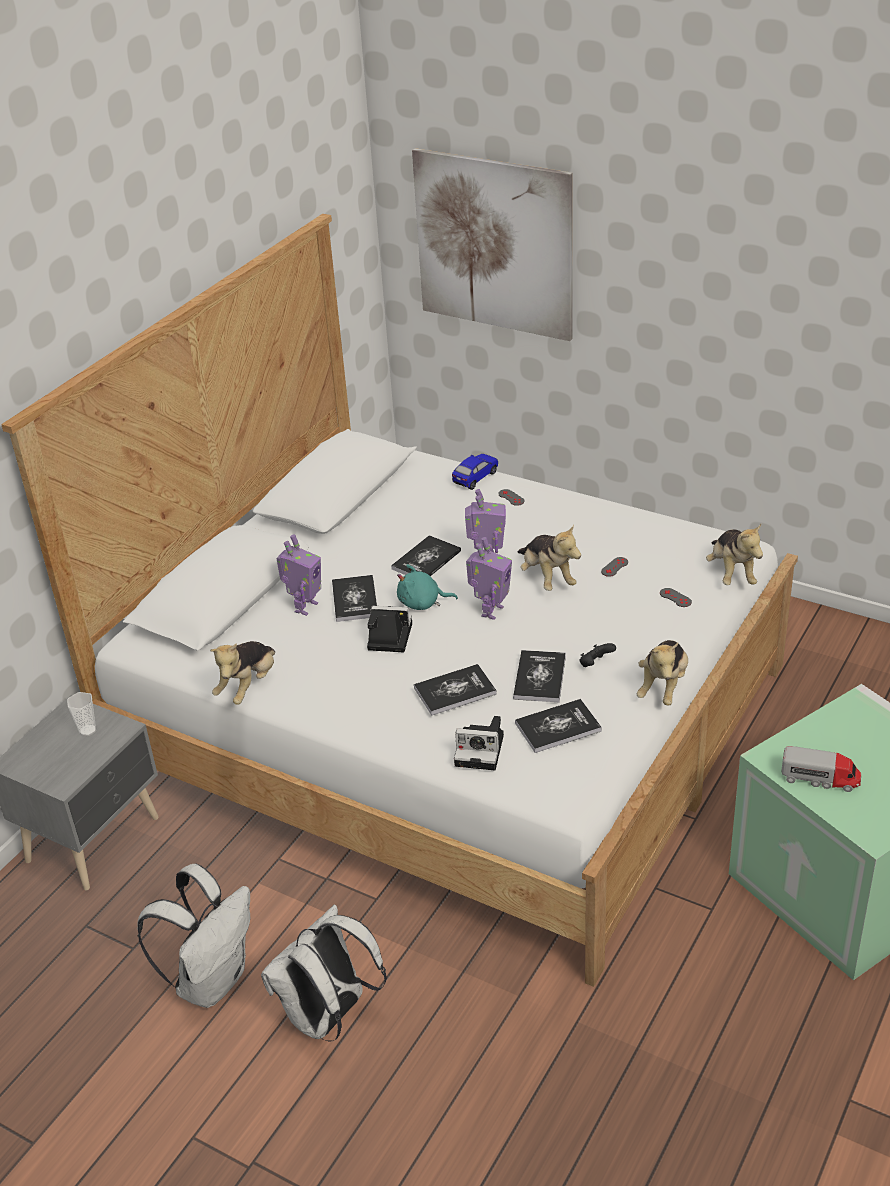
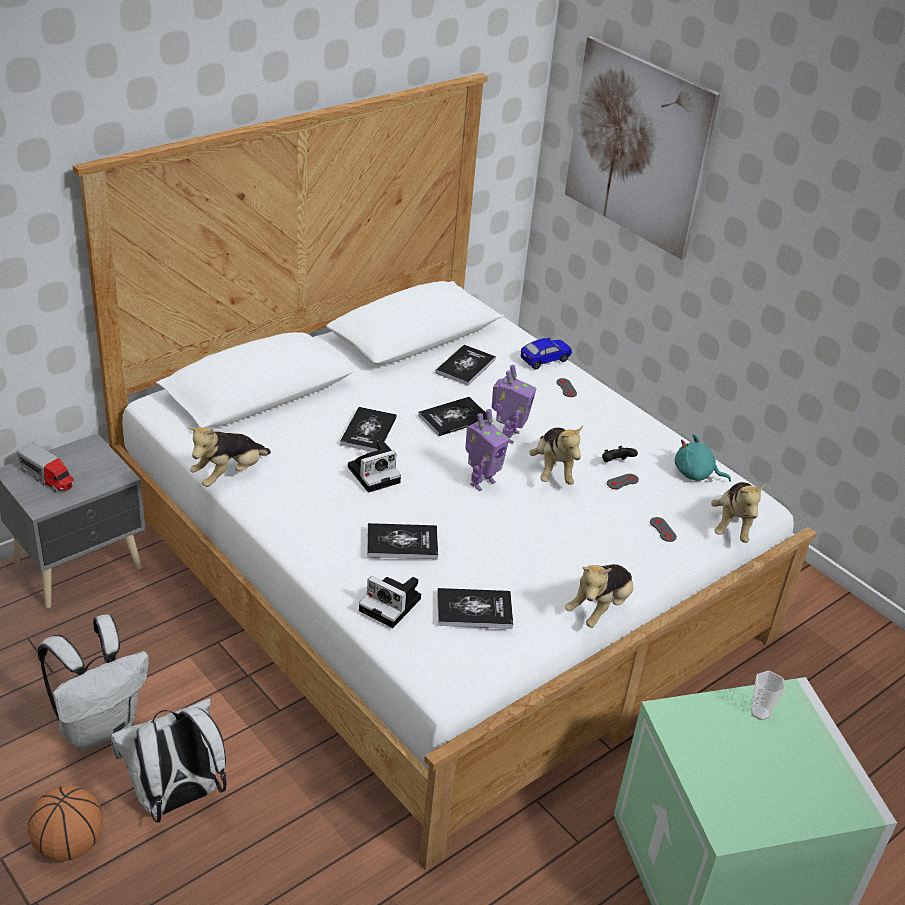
camera: 15 degrees right, 0 degrees up
cup [67,692,96,736] -> cup moved to [751,671,785,720]
toy robot [276,534,321,616] -> none
camera [367,606,412,652] -> camera turned 120 degrees clockwise [348,440,401,493]
turquoise plush toy [397,564,458,610] -> turquoise plush toy moved to [675,434,731,482]
book [513,650,566,702] -> book moved to [435,345,496,386]
black game controller [579,643,616,667] -> black game controller moved to [602,446,638,463]
toy truck [781,746,861,792] -> toy truck moved to [17,443,74,492]
none -> basketball [28,786,103,861]

